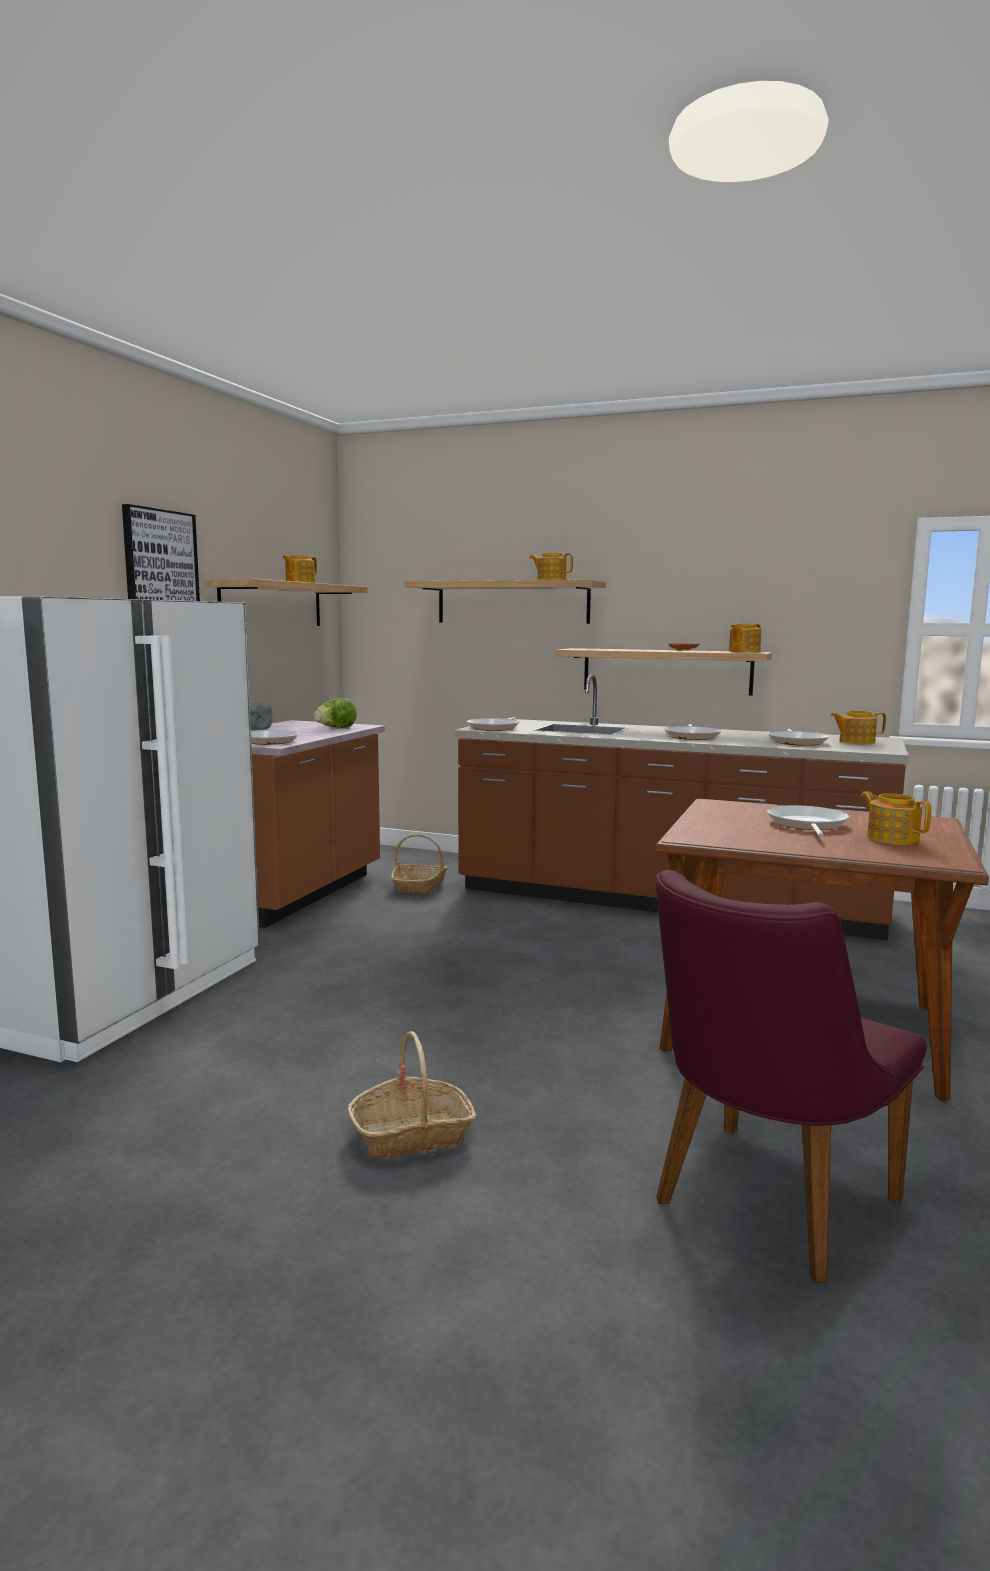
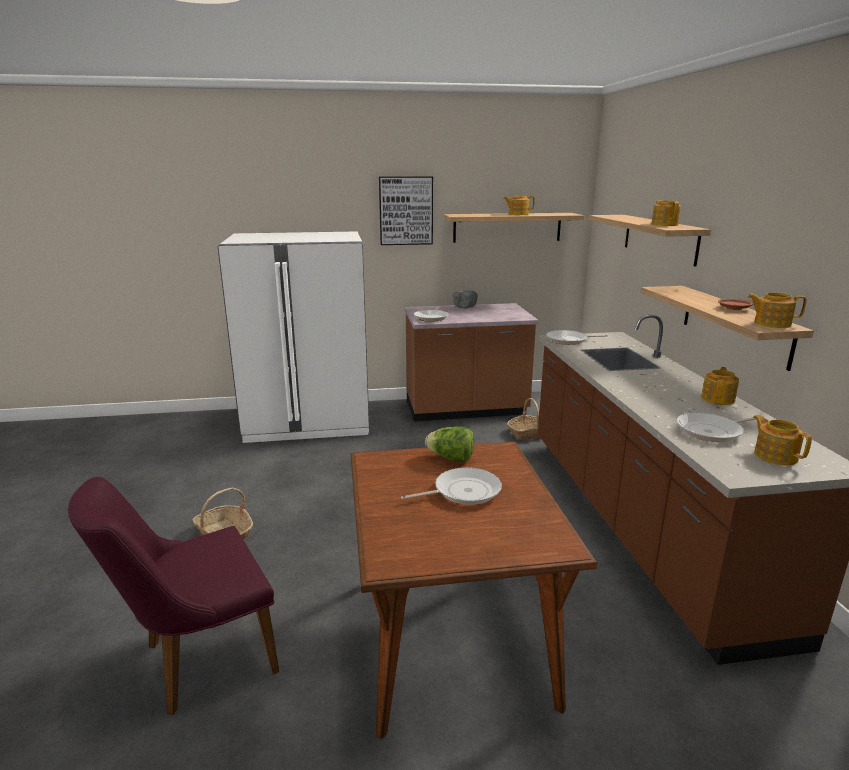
camera: 60 degrees right, 10 degrees up
lettuce [314,698,357,728] -> lettuce moved to [425,426,474,462]
purple chair [655,870,927,1283] -> purple chair turned 45 degrees counterclockwise [68,477,279,715]
frying pan [665,724,722,740] -> none
teapot [861,791,932,845] -> teapot moved to [701,367,739,405]

